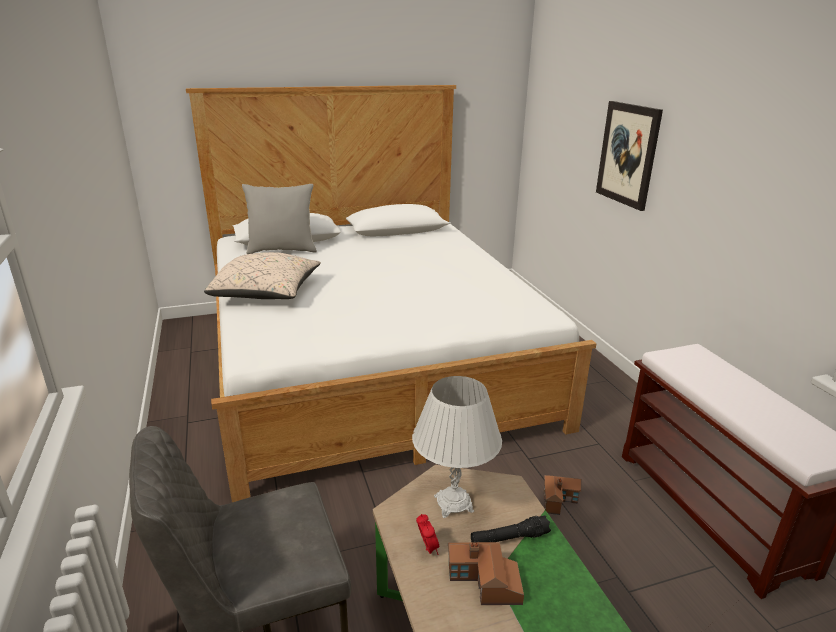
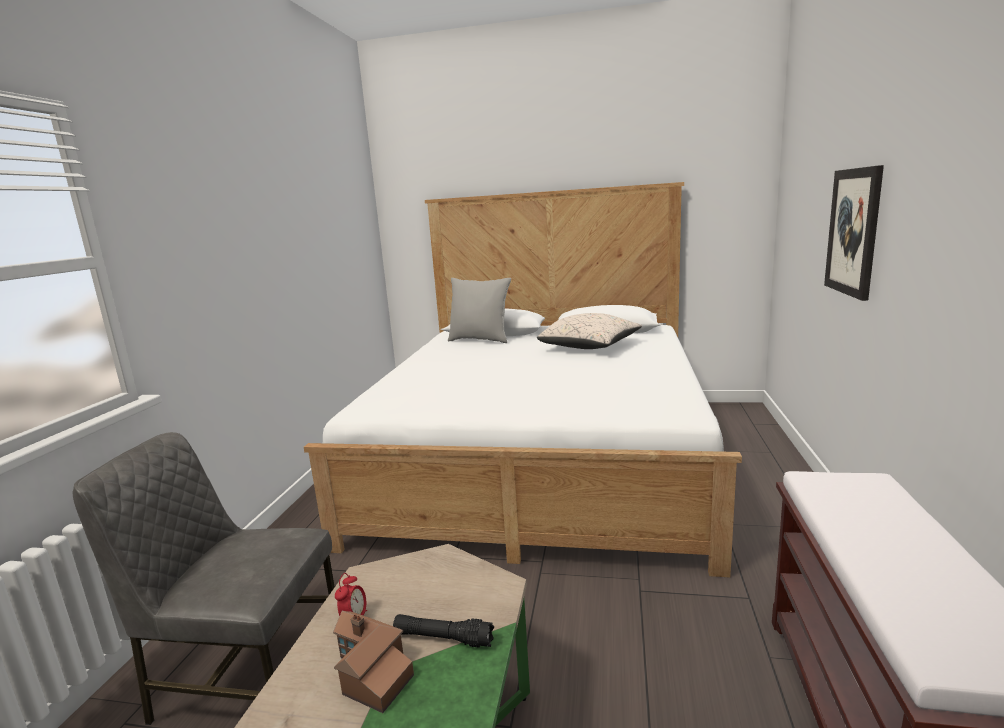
camera: 30 degrees right, 10 degrees down
beige pillow [204,252,321,299] -> beige pillow moved to [537,313,642,349]
white table lamp [412,376,502,518] -> none
toy house [544,475,582,515] -> none

